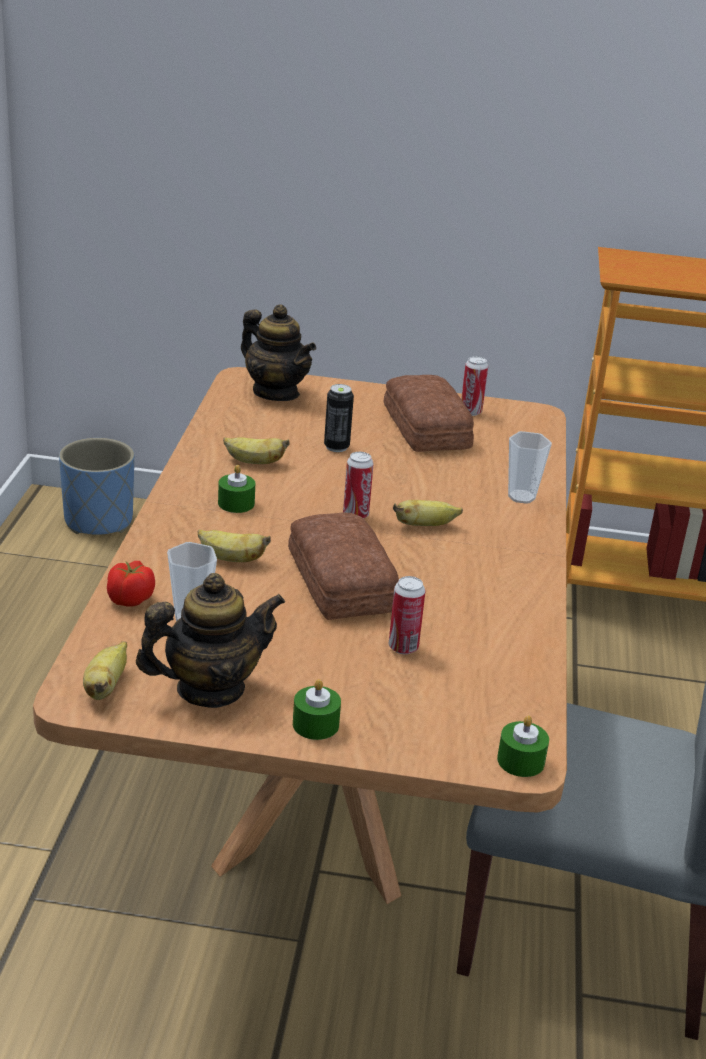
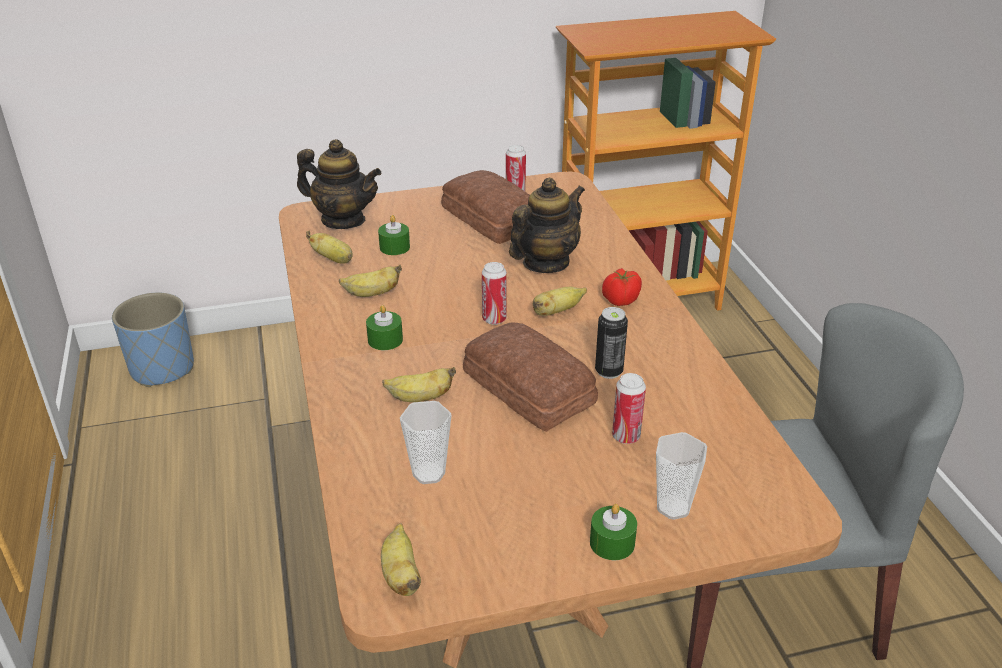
camera: 20 degrees left, 5 degrees up
tomato [107,561,155,607] -> tomato moved to [602,268,642,306]
teapot [136,573,285,708] -> teapot moved to [509,178,585,273]
can [324,384,354,452] -> can moved to [595,307,628,379]
green candle [497,715,549,777] -> green candle moved to [378,215,410,255]
cup [508,431,552,504] -> cup moved to [656,432,707,520]
none -> banana [306,231,353,264]

